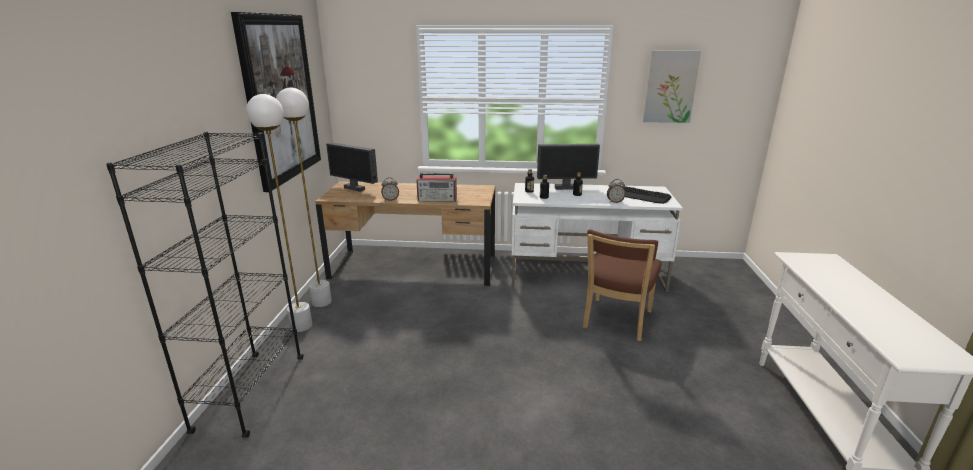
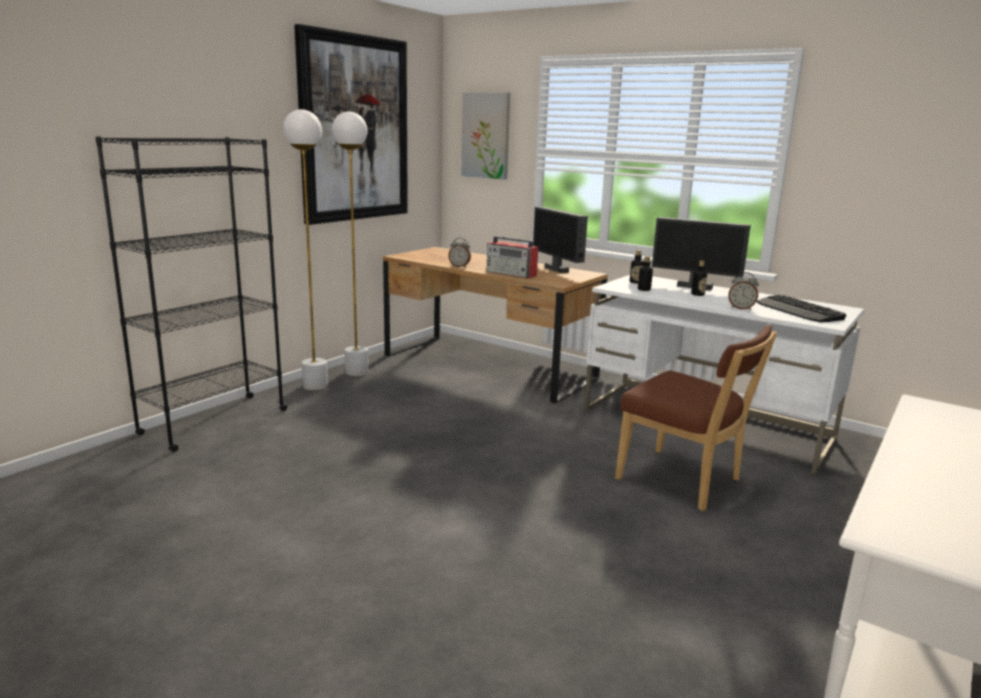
camera: 30 degrees right, 5 degrees down
monitor [326,142,378,192] -> monitor moved to [533,207,588,273]
brown chair [583,229,661,341] -> brown chair turned 105 degrees counterclockwise [615,325,777,511]
picture [643,50,701,123] -> picture moved to [461,93,510,180]

